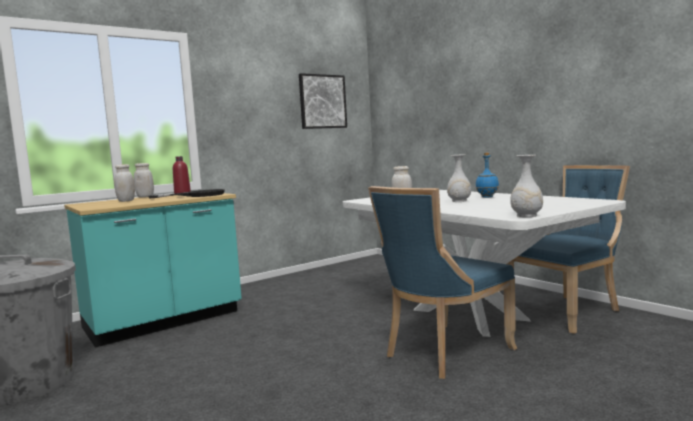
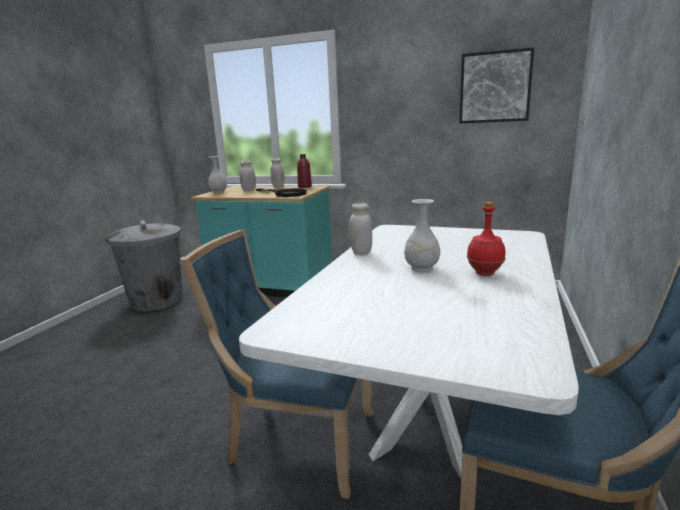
camera: 55 degrees right, 10 degrees up
blue bottle [476,153,499,198] -> red bottle [467,202,506,276]
white vase [510,155,543,217] -> white vase moved to [208,156,227,193]

